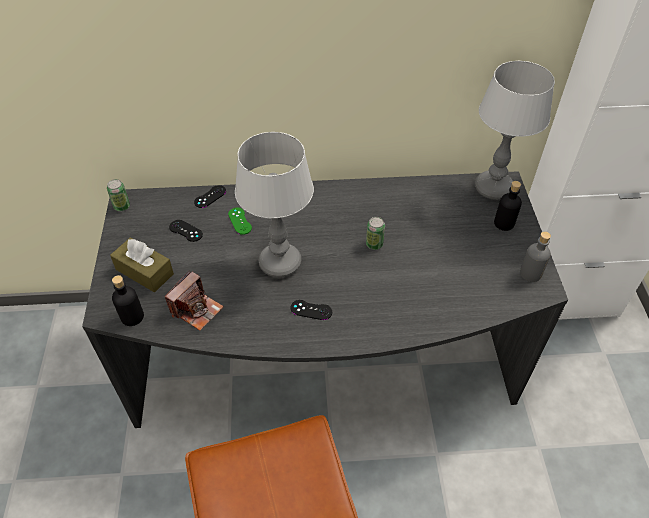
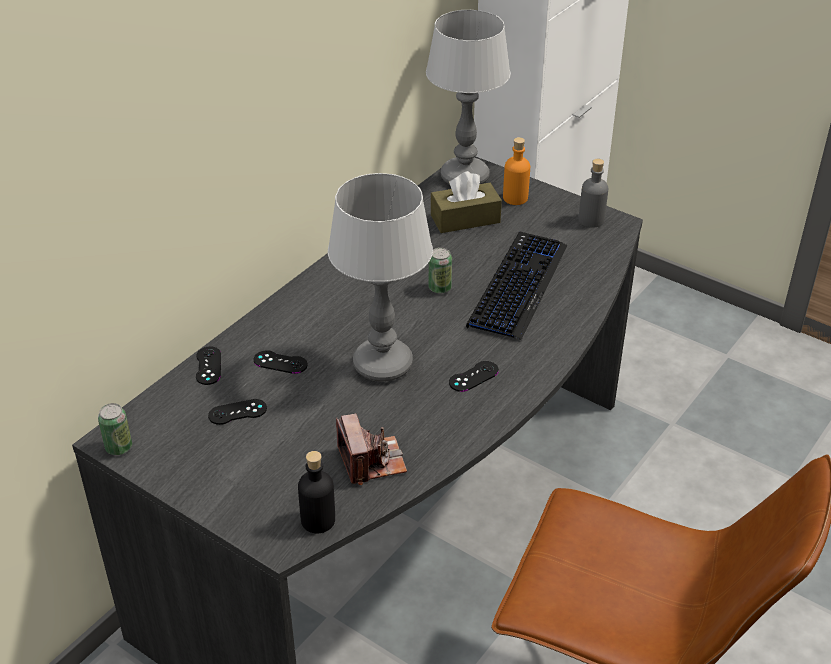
camera: 50 degrees left, 10 degrees down
brown tissue box [110,237,174,292] -> brown tissue box moved to [431,171,502,233]
green game controller [228,208,252,235] -> black game controller [254,350,308,374]
black bottle [494,181,522,231] -> orange bottle [503,137,530,205]
none -> keyboard [466,232,568,340]

